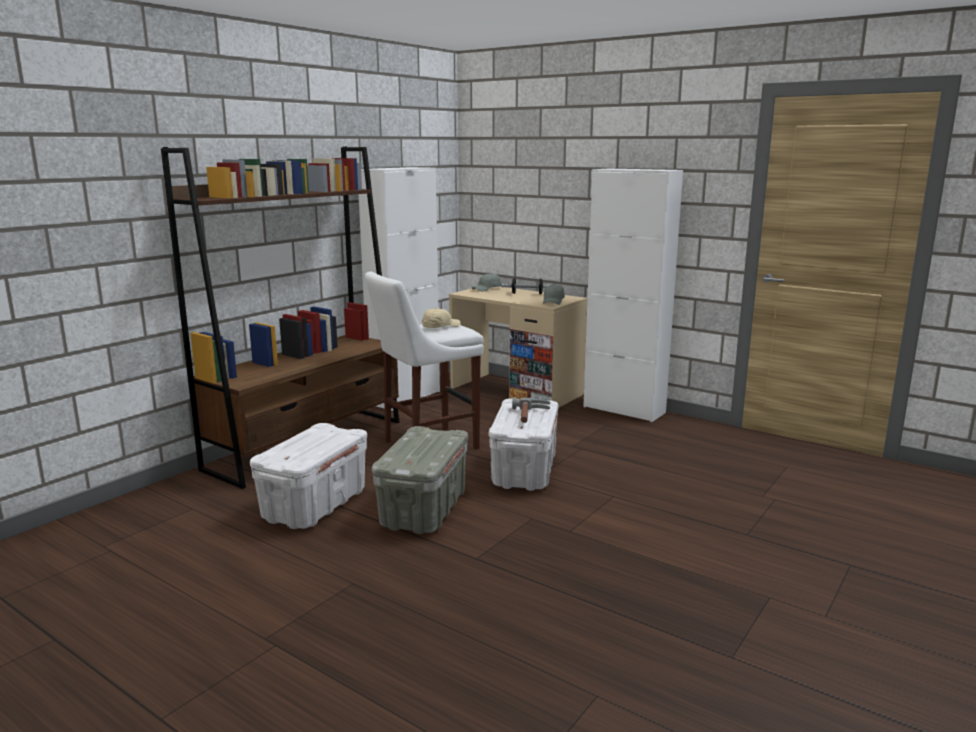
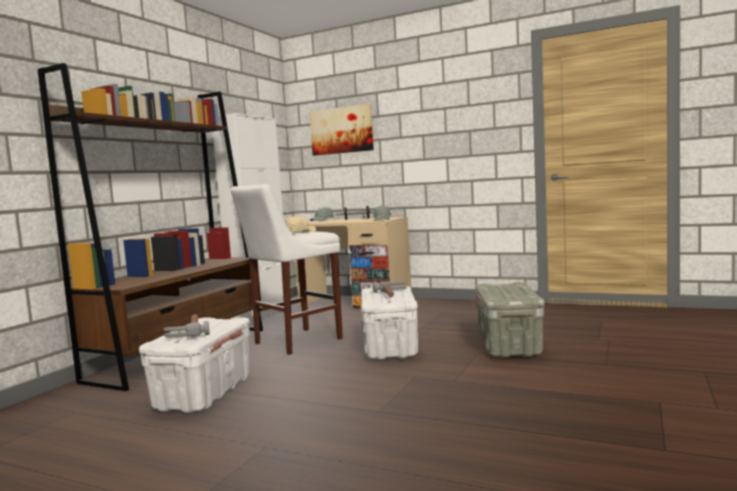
camera: 10 degrees left, 10 degrees down
grey storage box [372,426,468,534] -> grey storage box moved to [475,282,545,358]
white cabinet [583,168,683,422] -> none
none -> hammer [163,314,210,337]
none -> picture [310,104,374,156]

